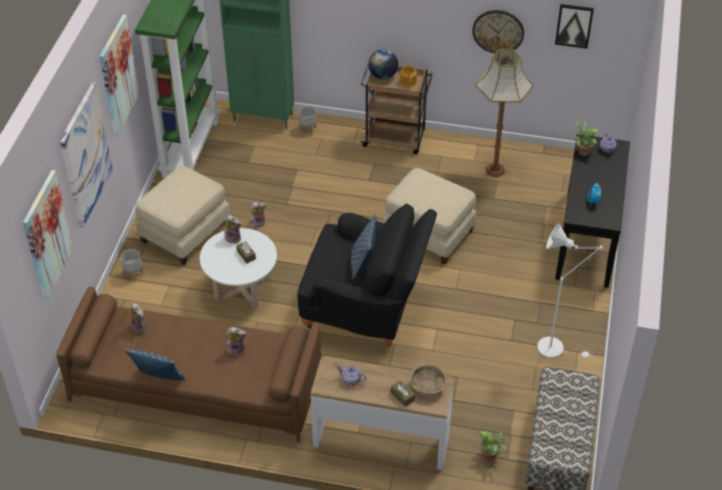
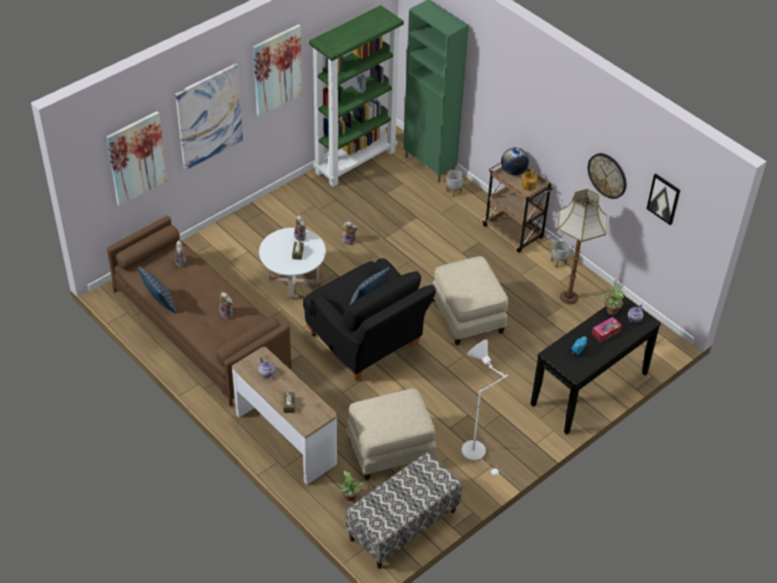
camera: 35 degrees right, 0 degrees up
grey planter [121,249,144,281] -> grey planter moved to [551,240,570,268]
beige ottoman [135,166,231,265] -> beige ottoman moved to [346,389,437,481]
beige bowl [410,364,447,395] -> none
none -> tissue box [592,317,622,342]

